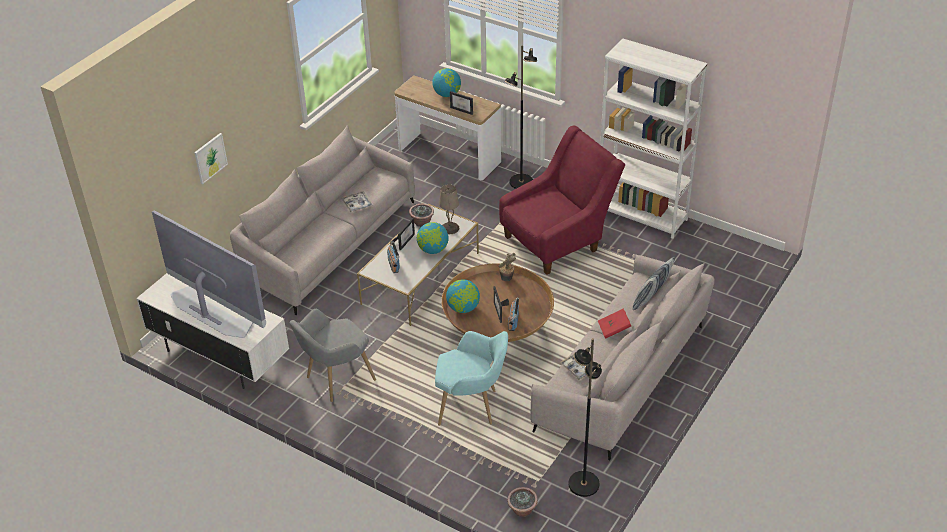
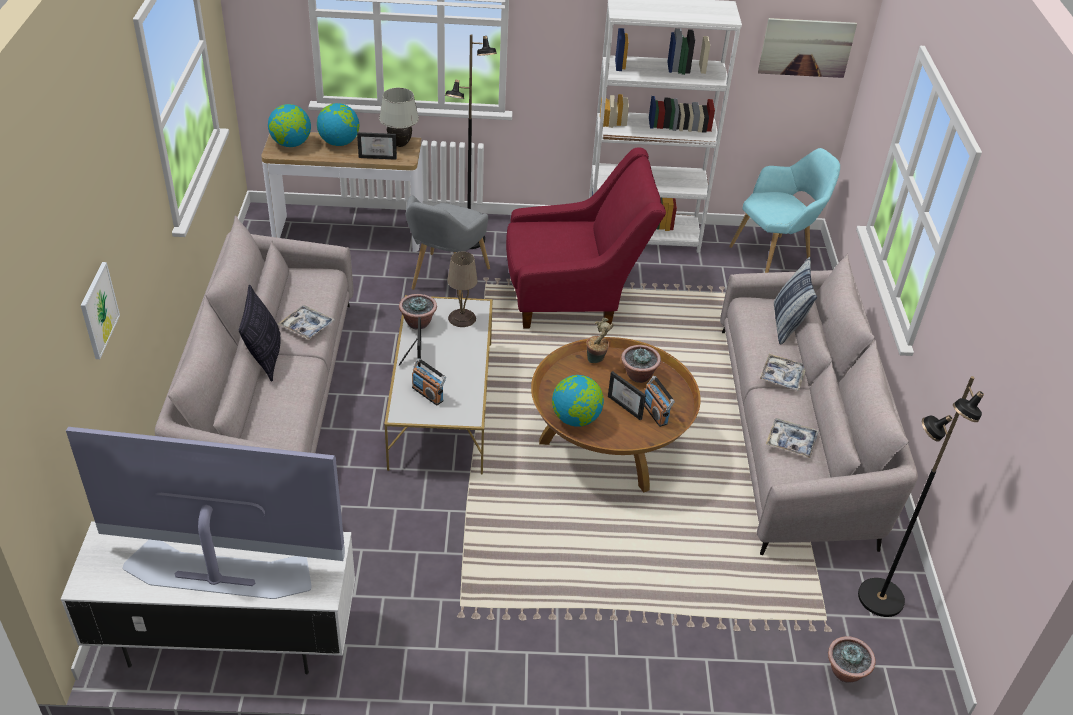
camera: 35 degrees left, 0 degrees up
grey armchair [290,309,376,402] -> grey armchair moved to [405,196,490,298]
globe [417,222,448,254] -> globe moved to [268,104,311,147]
turquoise armchair [435,331,508,426] -> turquoise armchair moved to [729,148,840,273]
red armchair [499,125,625,275] -> red armchair turned 60 degrees clockwise [506,147,666,329]
red book [598,309,631,339] -> tray [760,354,805,391]
none -> pillow [239,285,281,382]
none -> white table lamp [379,88,419,147]
none -> potted plant [621,345,661,383]
none -> picture [758,18,857,78]

